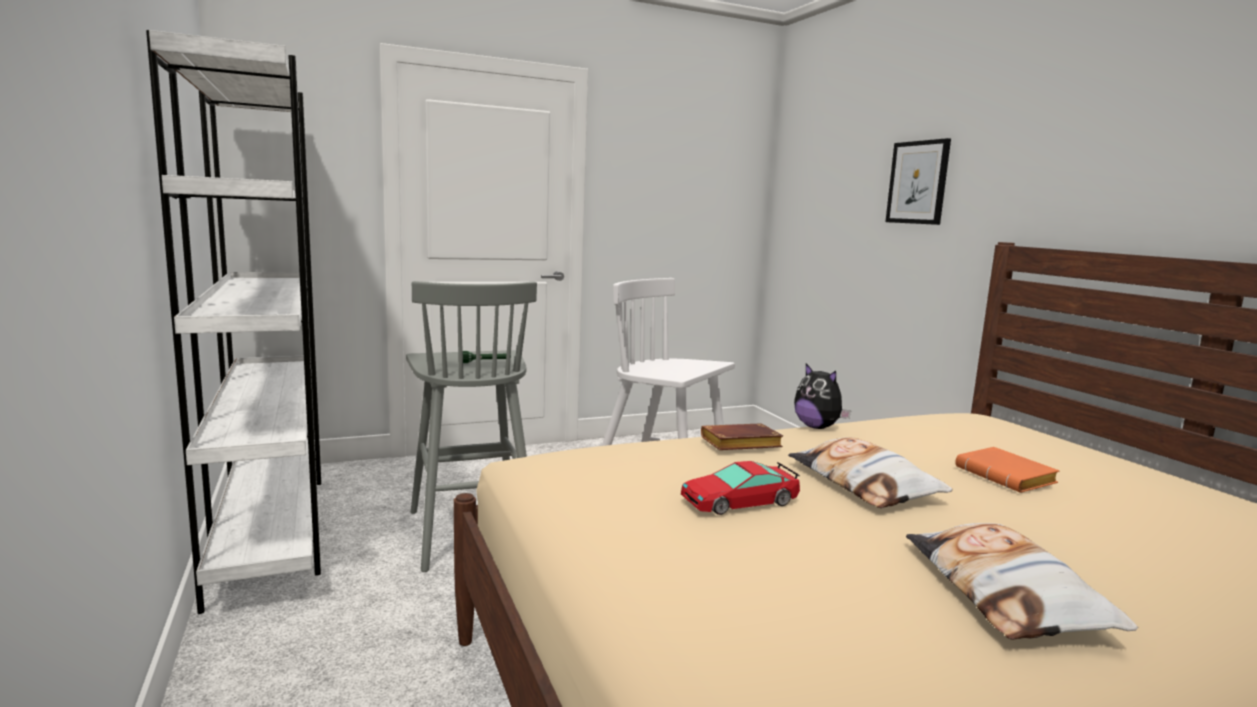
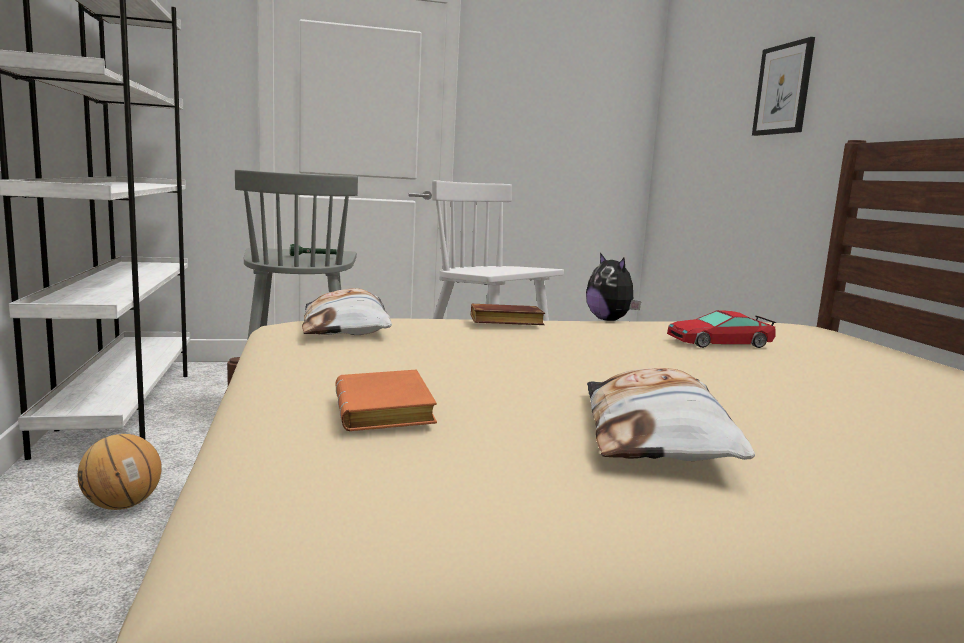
camera: 10 degrees right, 0 degrees up
toy car [681,461,800,515] -> toy car moved to [667,310,776,348]
pillow [788,437,953,508] -> pillow moved to [302,288,392,335]
orange book [955,447,1059,493] -> orange book moved to [335,370,437,431]
none -> basketball [78,434,162,510]

